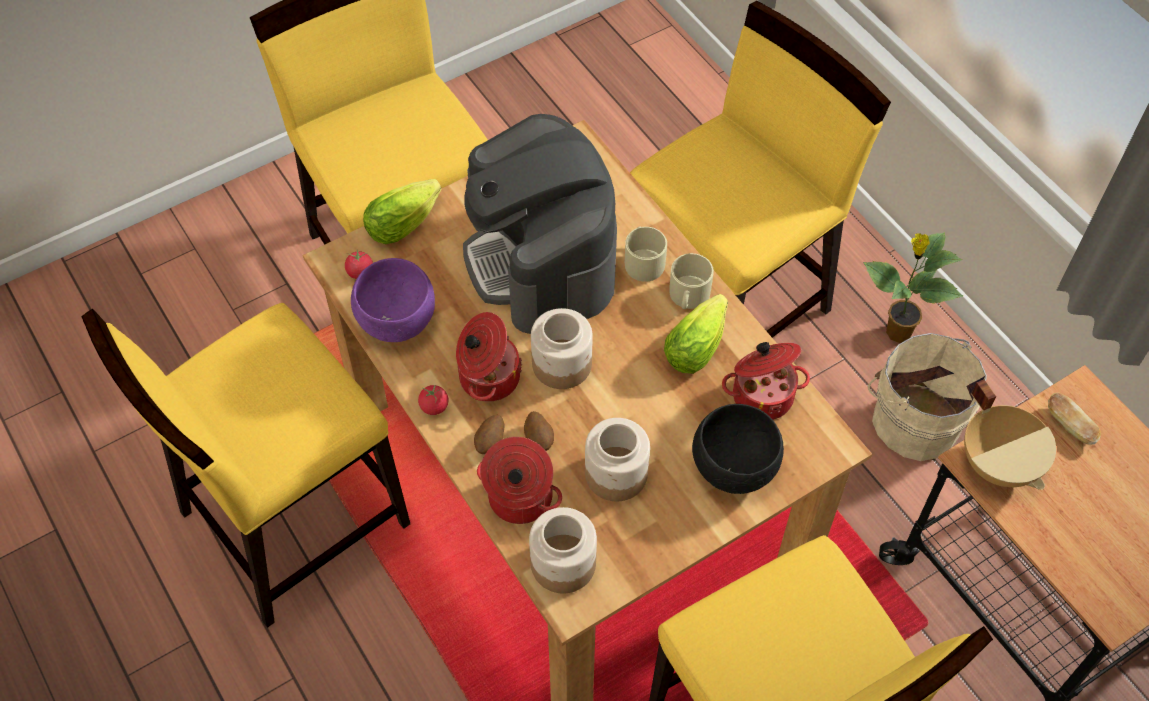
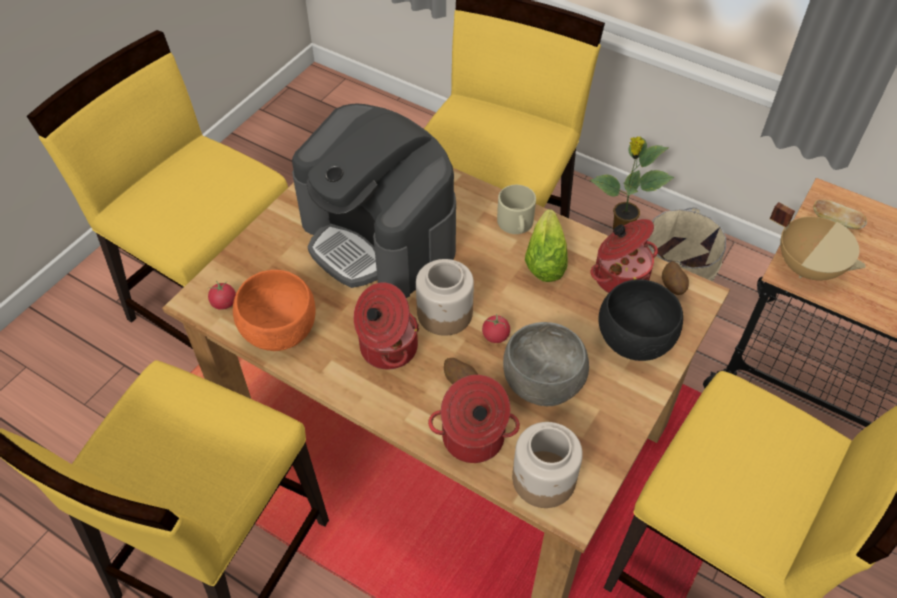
camera: 25 degrees left, 5 degrees down
purple bowl [351,258,435,342] -> orange bowl [233,270,316,351]
lettuce [363,179,441,244] -> none
tomato [418,385,448,415] -> tomato moved to [482,314,510,343]
potato [474,415,505,454] -> potato moved to [662,262,689,295]
jar [585,418,650,501] -> grey bowl [503,322,589,406]
beige mug [625,226,667,282] -> none

